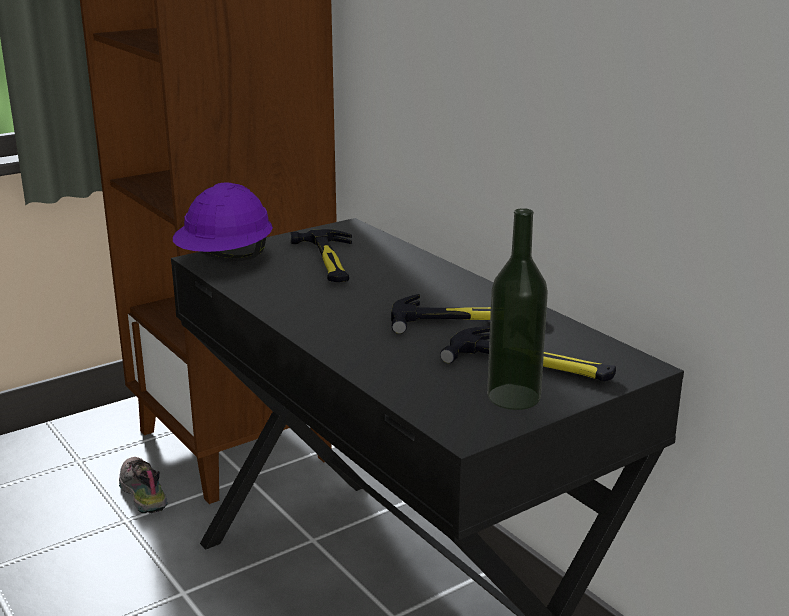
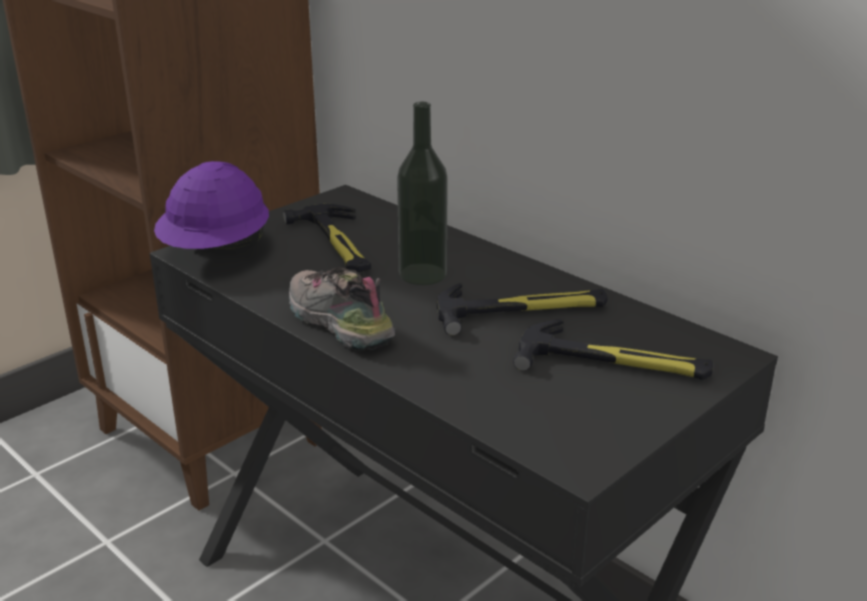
camera: 10 degrees left, 5 degrees up
shoe [119,457,168,513] -> shoe moved to [289,267,395,351]
bottle [487,208,548,410] -> bottle moved to [397,102,448,285]

